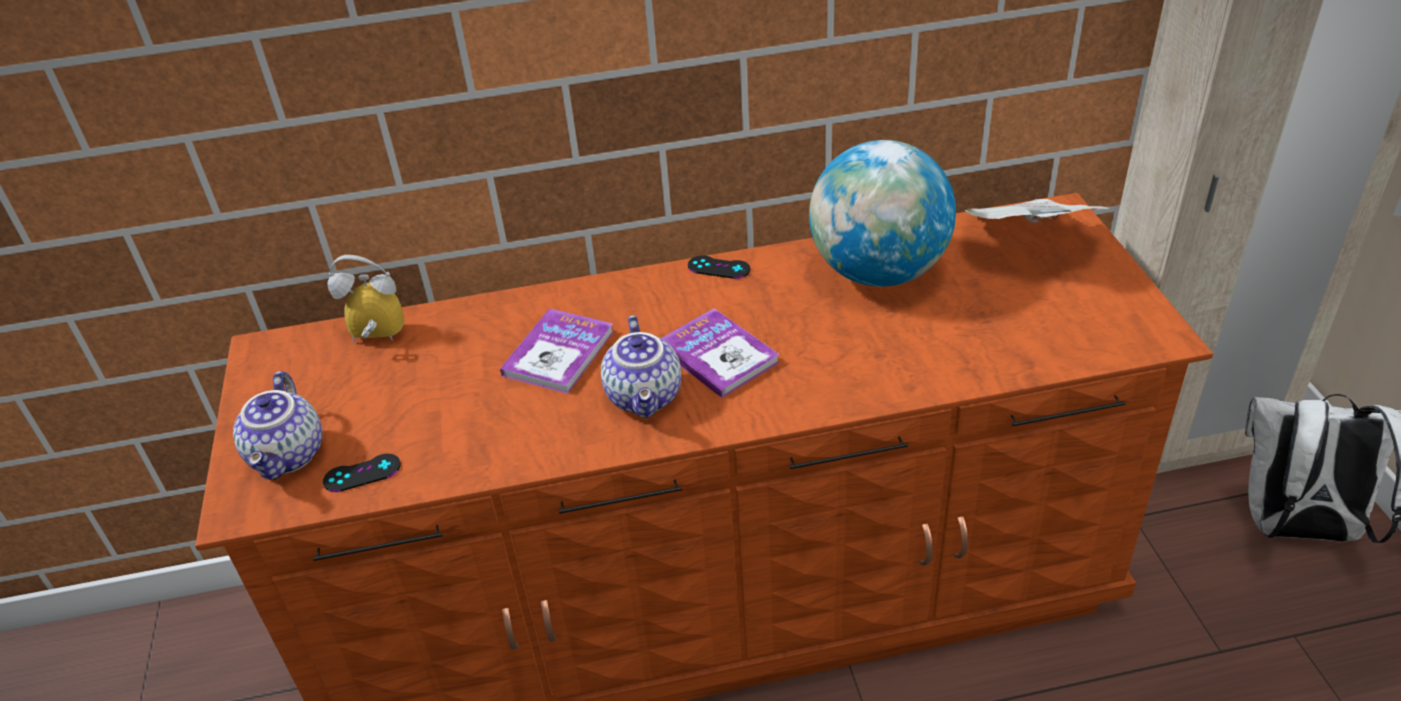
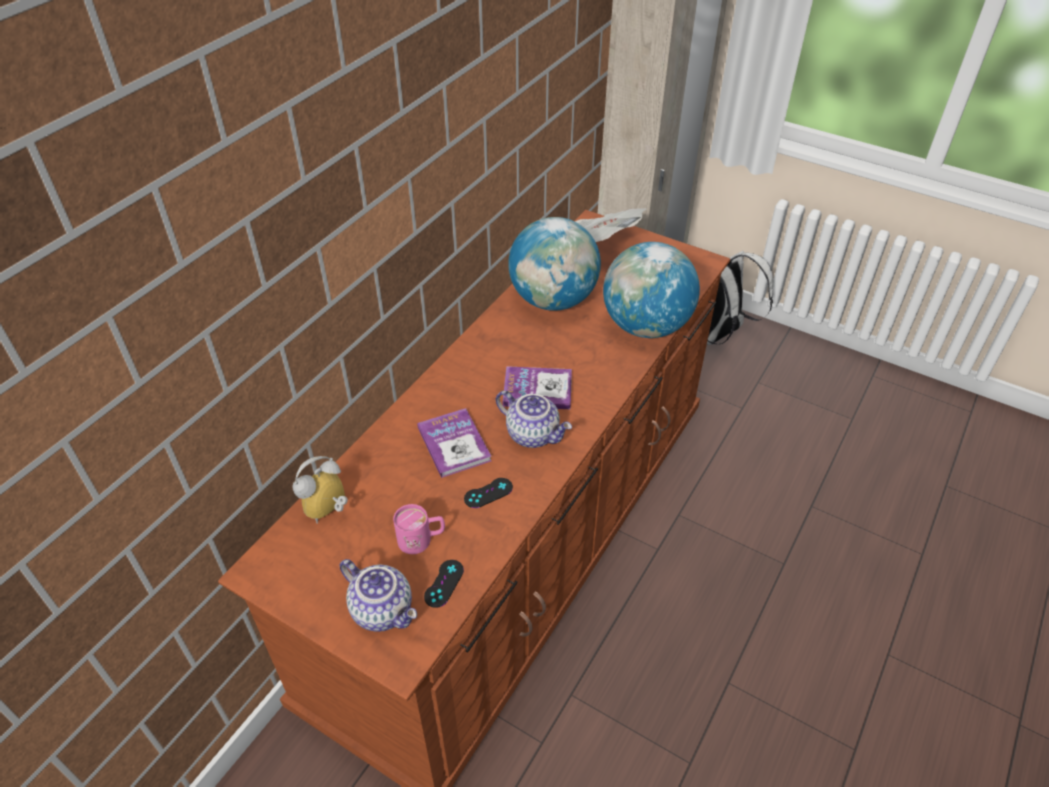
camera: 50 degrees left, 5 degrees up
black game controller [688,255,751,279] -> black game controller moved to [464,478,513,508]
none -> pink mug [393,504,445,554]
none -> globe [603,242,700,338]

